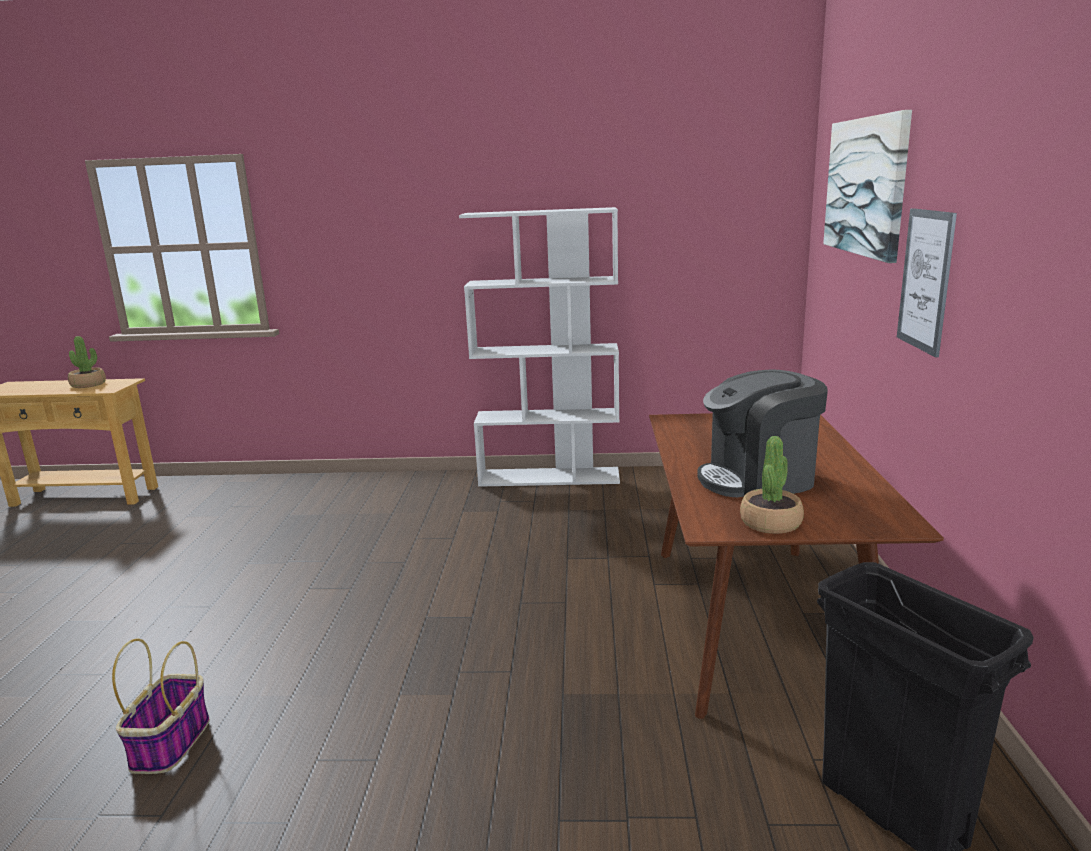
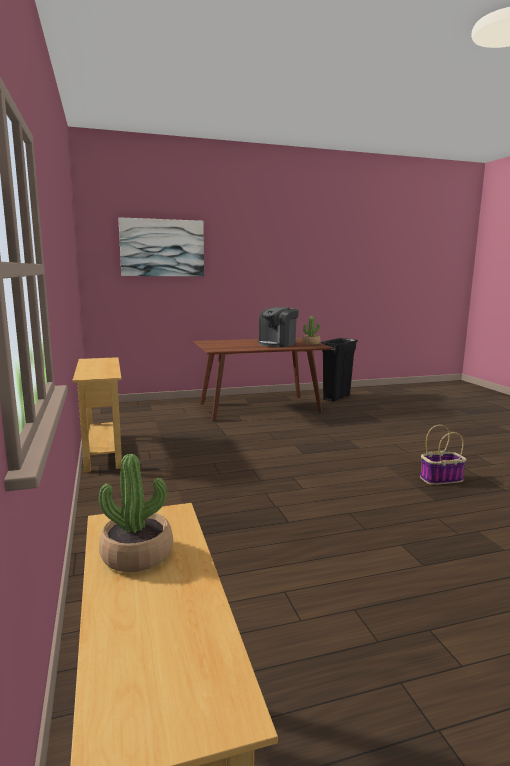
camera: 110 degrees left, 5 degrees down
white bookcase [459,207,620,487] -> beige console table [72,357,122,472]
coffee machine [697,369,828,497] -> coffee machine turned 75 degrees clockwise [259,307,299,347]
picture [897,208,957,357] -> none

